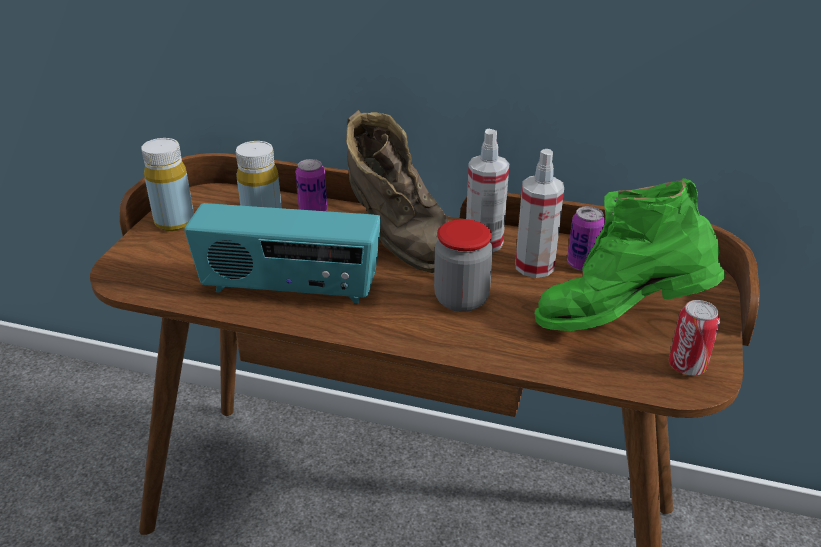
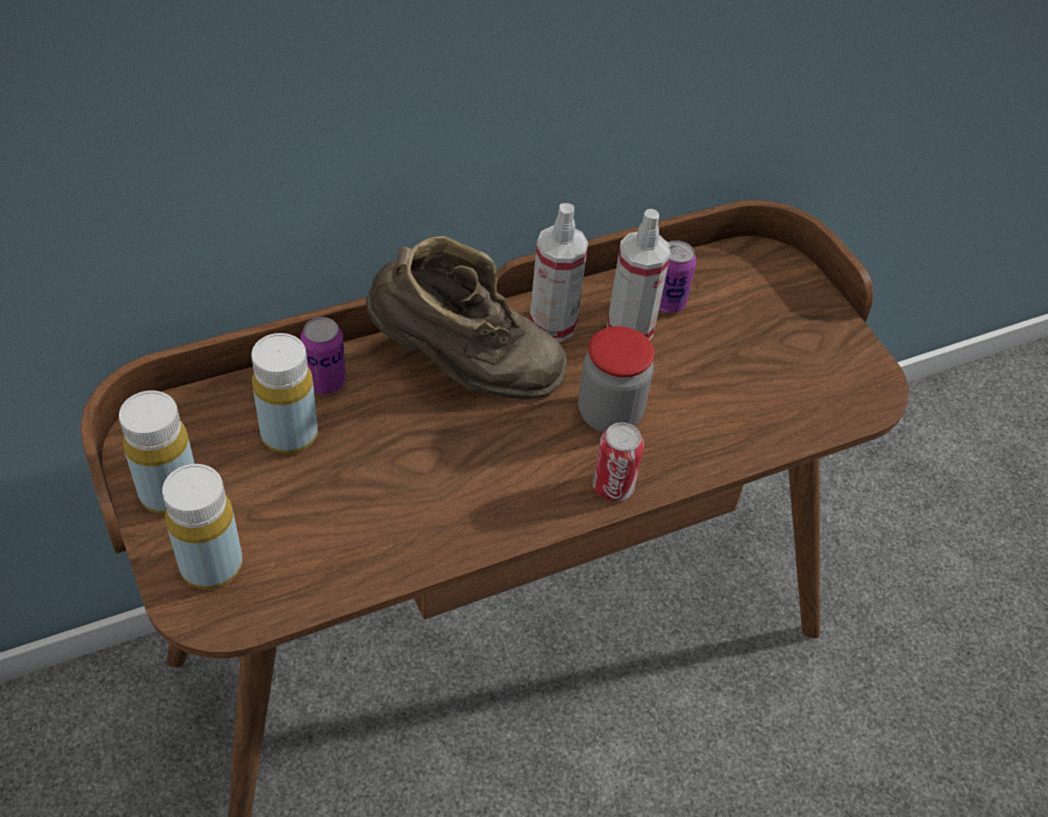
camera: 45 degrees left, 15 degrees up
radio [184,203,381,304] -> none
green boot [534,178,725,331] -> none
can [669,300,720,375] -> can moved to [593,422,644,501]
none -> yellow bottle [162,464,243,589]

